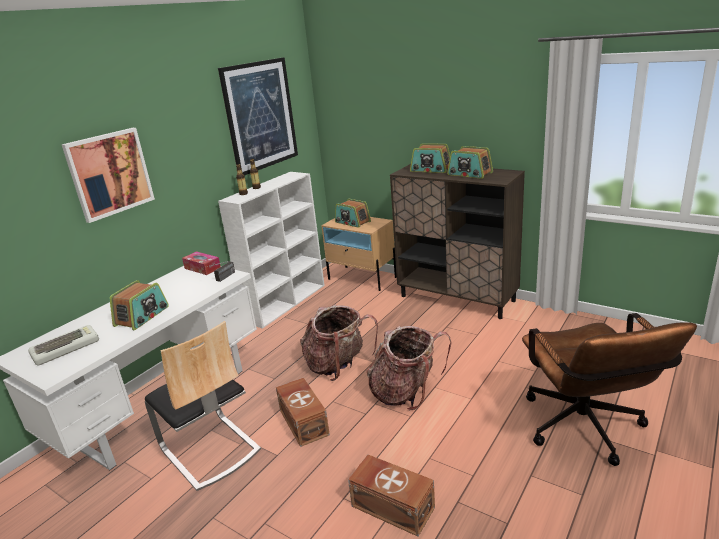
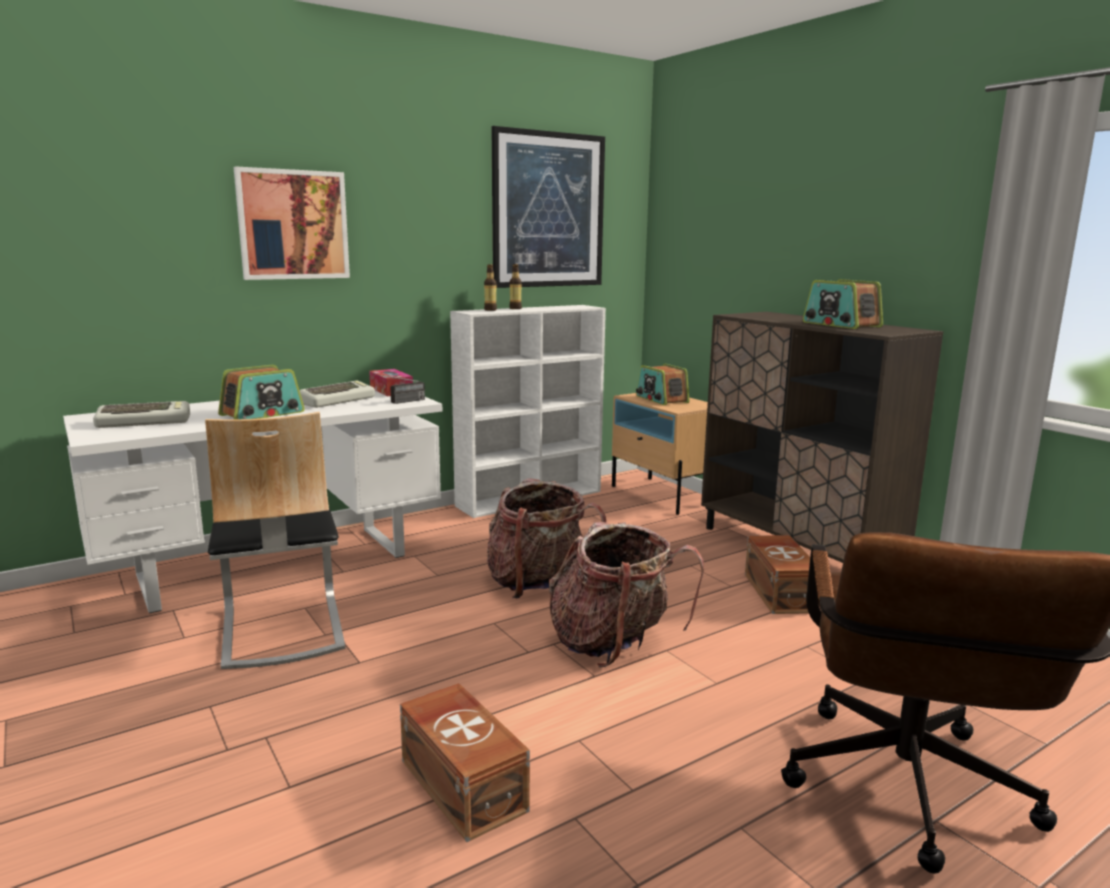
camera: 20 degrees right, 10 degrees down
brown storage box [276,377,330,447] -> brown storage box moved to [745,535,810,614]
radio [410,143,450,173] -> none
none -> keyboard [299,381,375,408]

